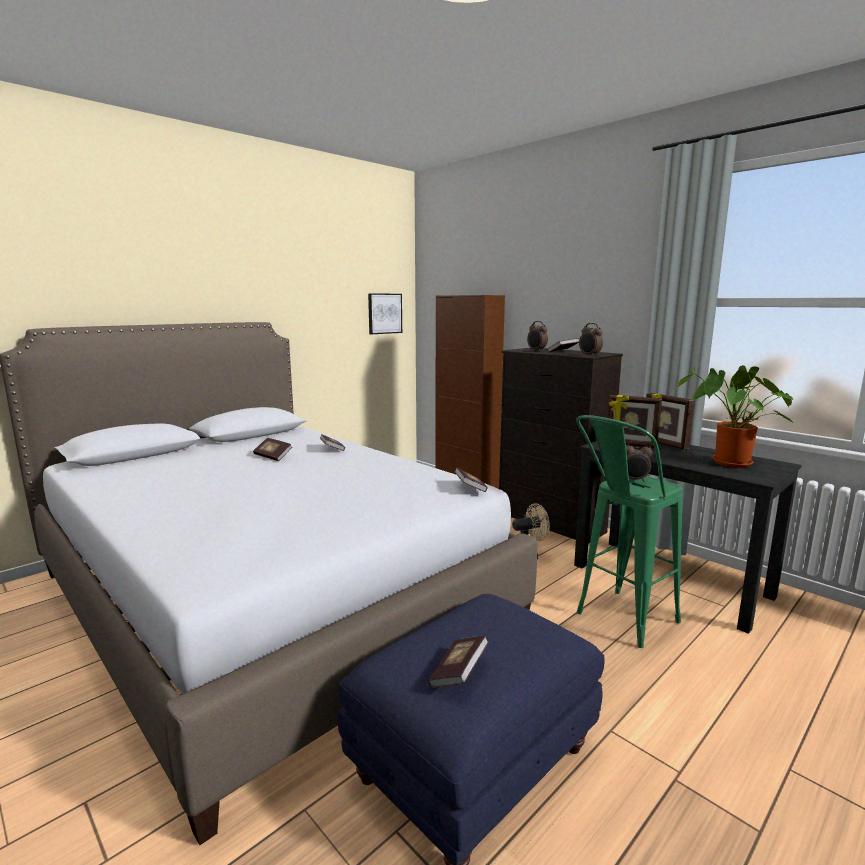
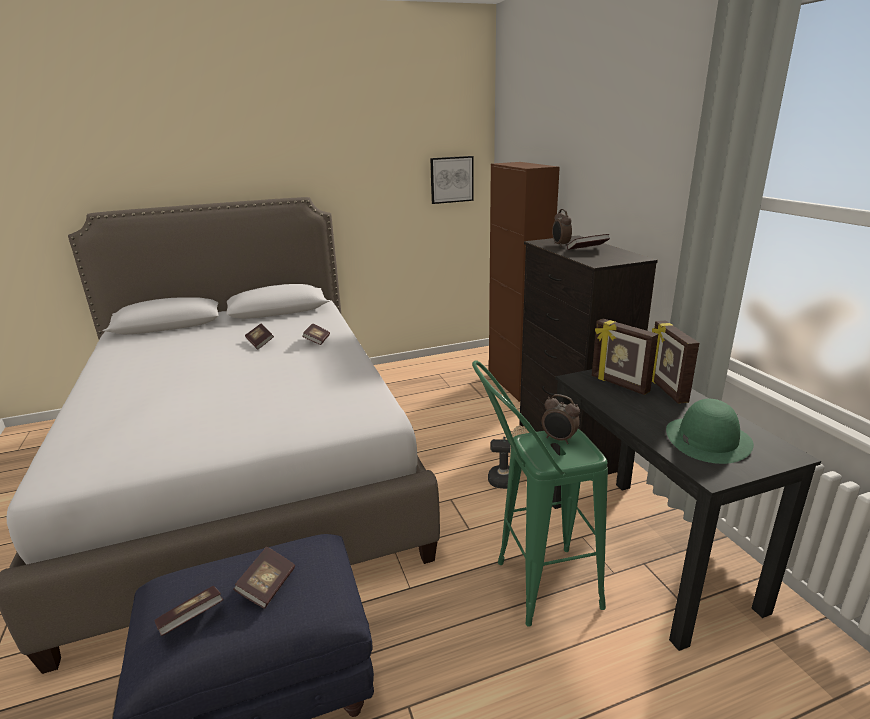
camera: 25 degrees right, 10 degrees up
book [454,467,488,492] -> book moved to [233,547,295,609]
alarm clock [579,323,603,357] -> none
potted plant [676,365,795,468] -> green hat [666,399,754,464]

